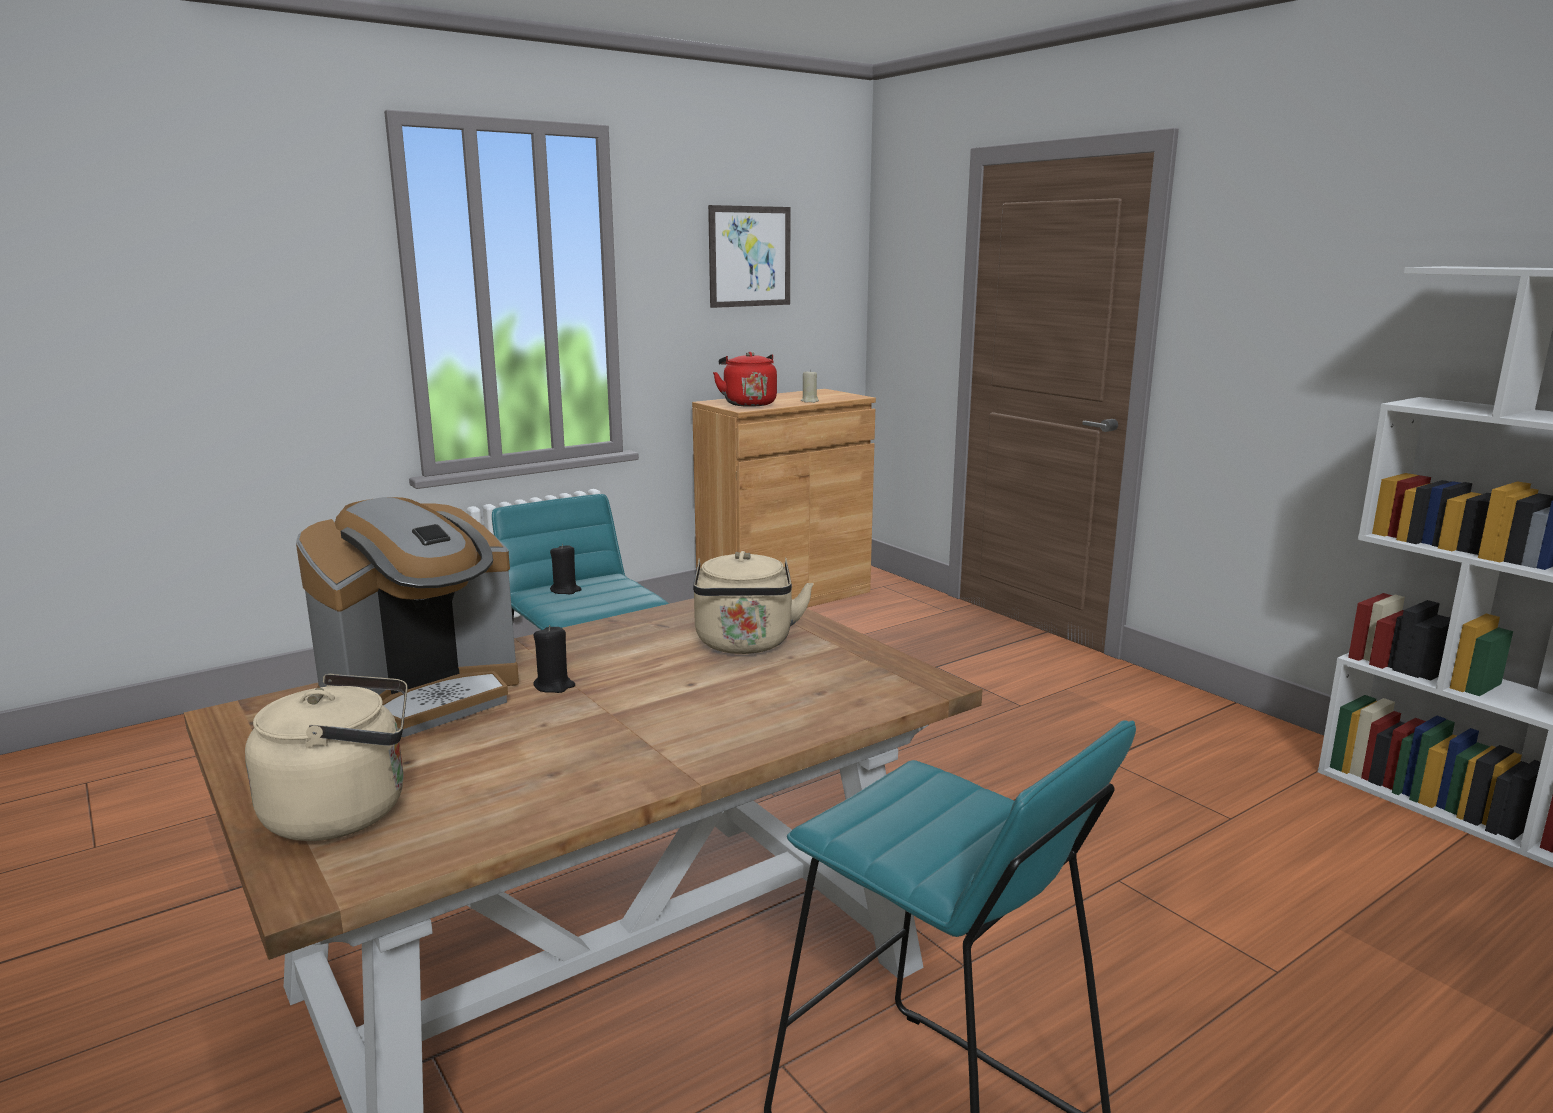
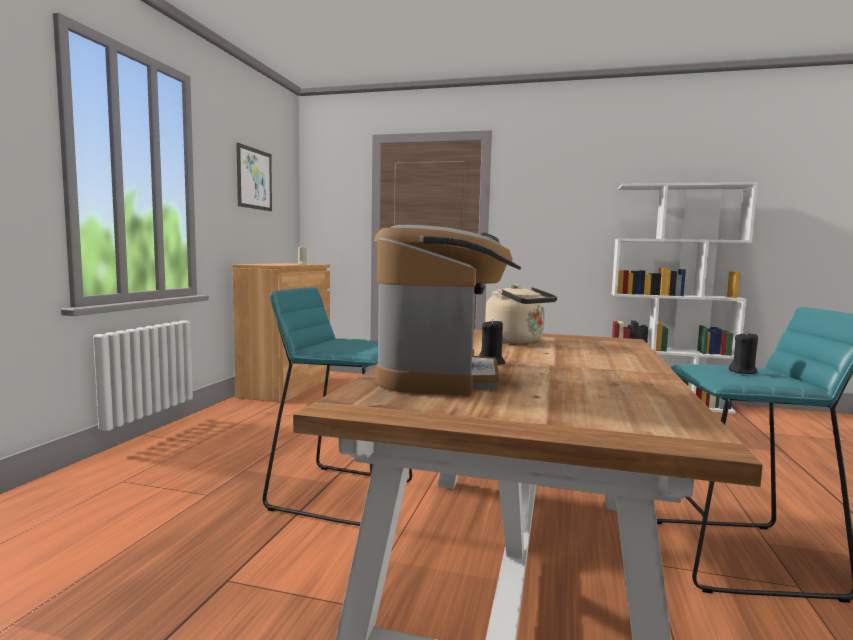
camera: 40 degrees left, 10 degrees down
beige kettle [245,674,408,841] -> none
black candle [550,544,582,594] -> black candle moved to [729,331,758,374]
red kettle [713,352,777,407] -> none

